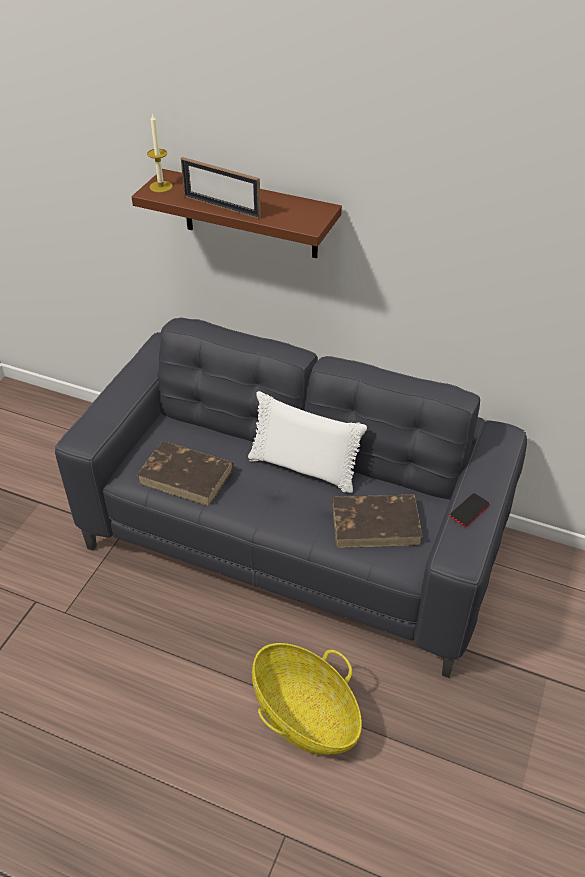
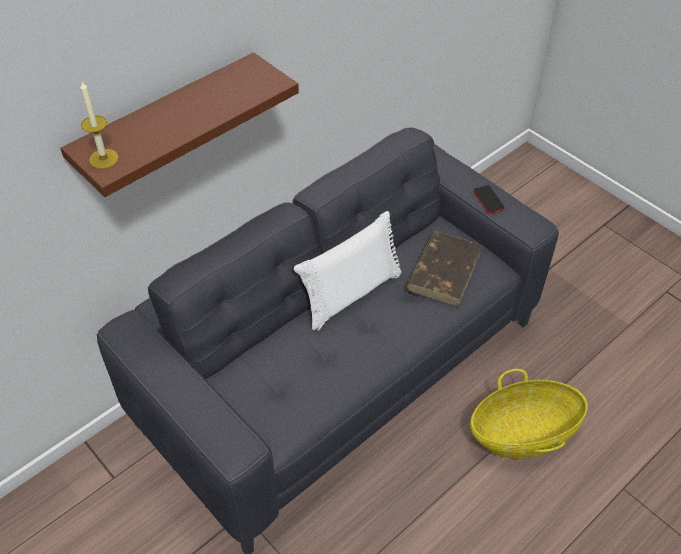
camera: 65 degrees left, 5 degrees up
brown book [137,441,234,506] -> none
picture frame [181,157,261,219] -> none

